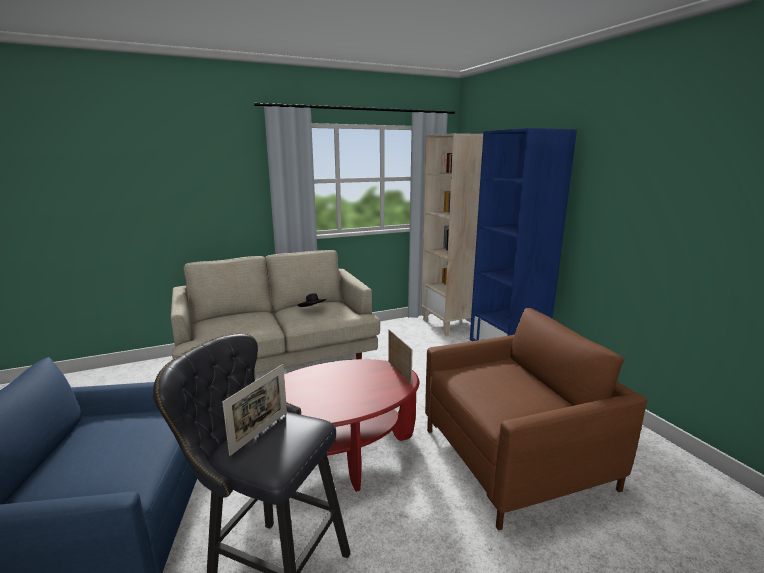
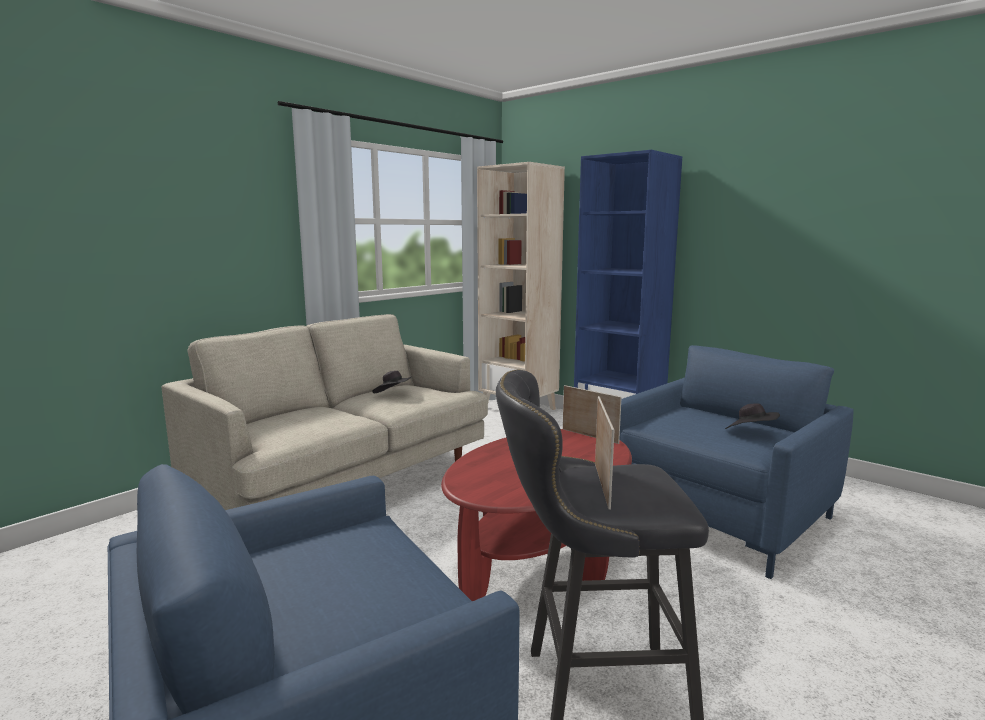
camera: 25 degrees left, 5 degrees down
brown armchair [425,308,648,531] -> blue armchair [619,345,854,579]
none -> black hat [725,404,780,429]

